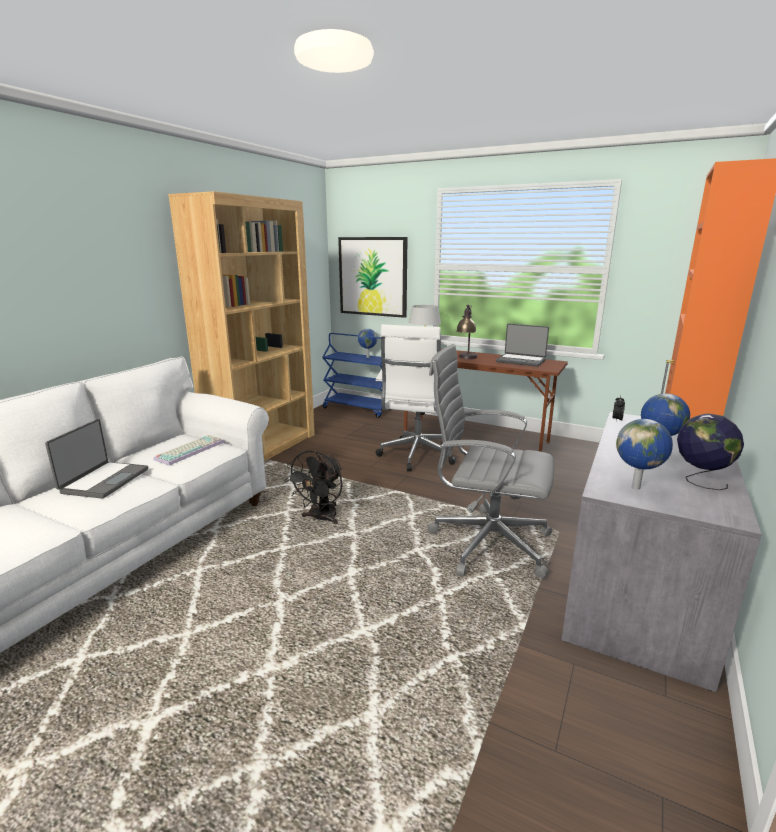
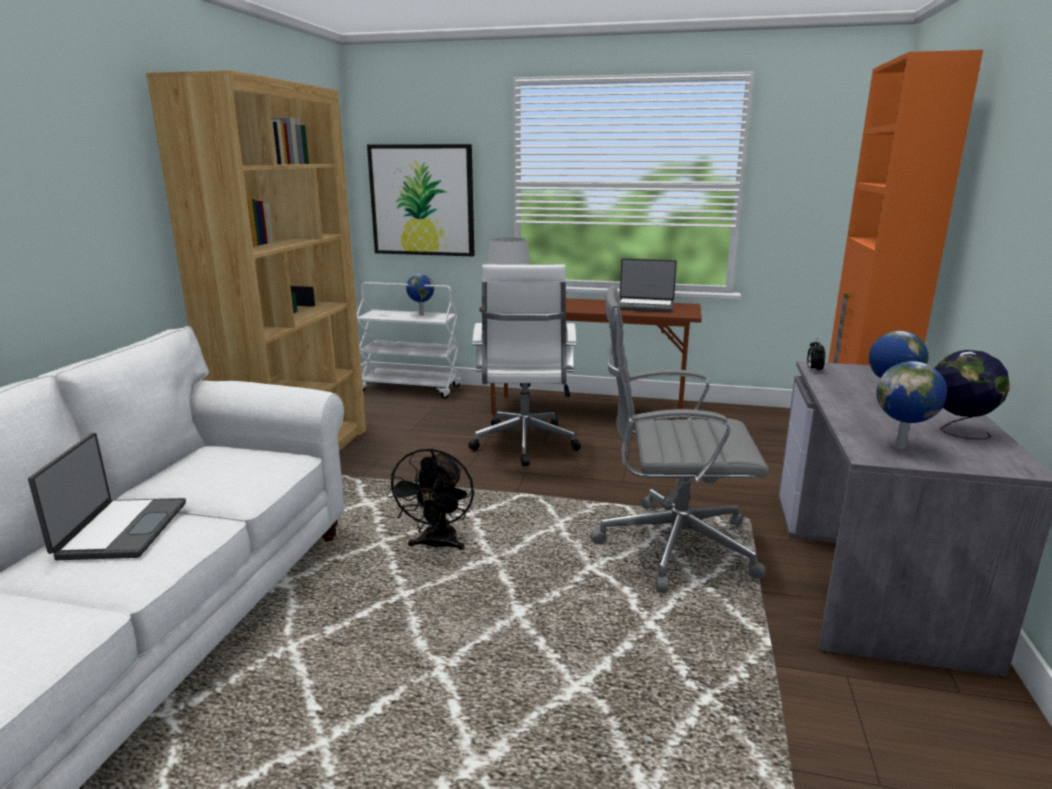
camera: 15 degrees left, 0 degrees up
keyboard [153,435,224,466] -> none
blue cart [322,333,390,418] -> white cart [357,282,461,398]
table lamp [456,305,478,359] -> none

